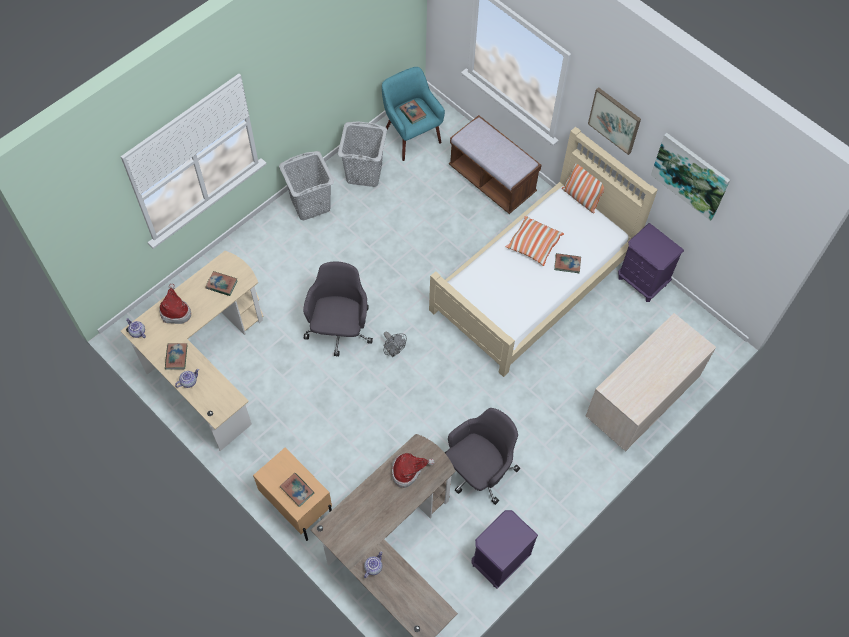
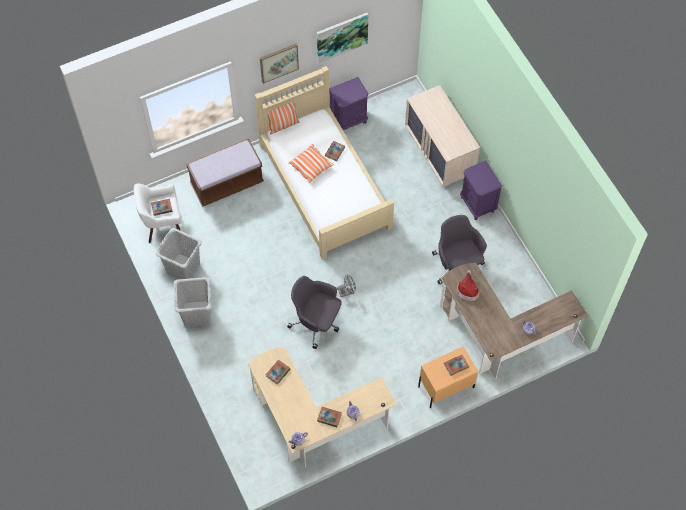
camera: 70 degrees left, 0 degrees up
hat [159,284,191,324] -> none
turquoise armchair [382,67,445,161] -> white armchair [134,183,181,243]
purple nightstand [472,510,538,589] -> purple nightstand moved to [460,160,502,220]

